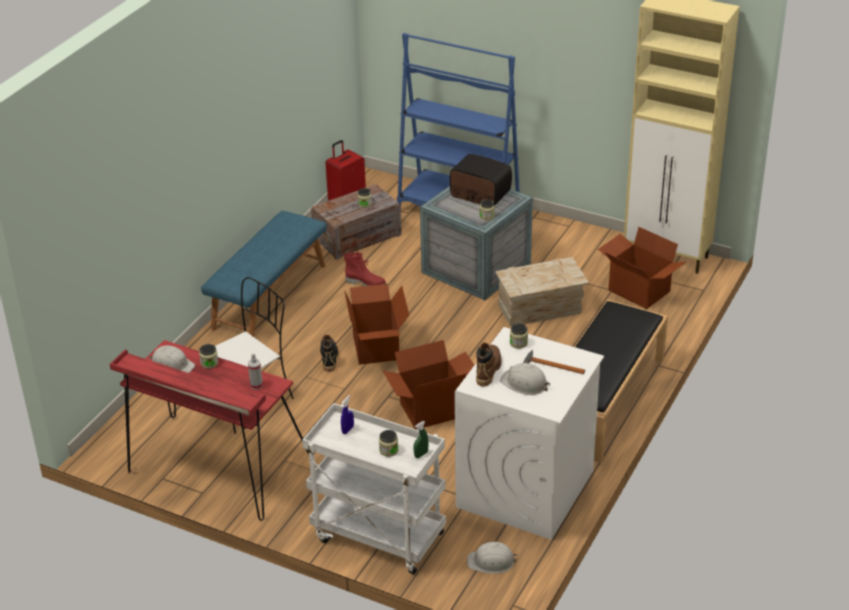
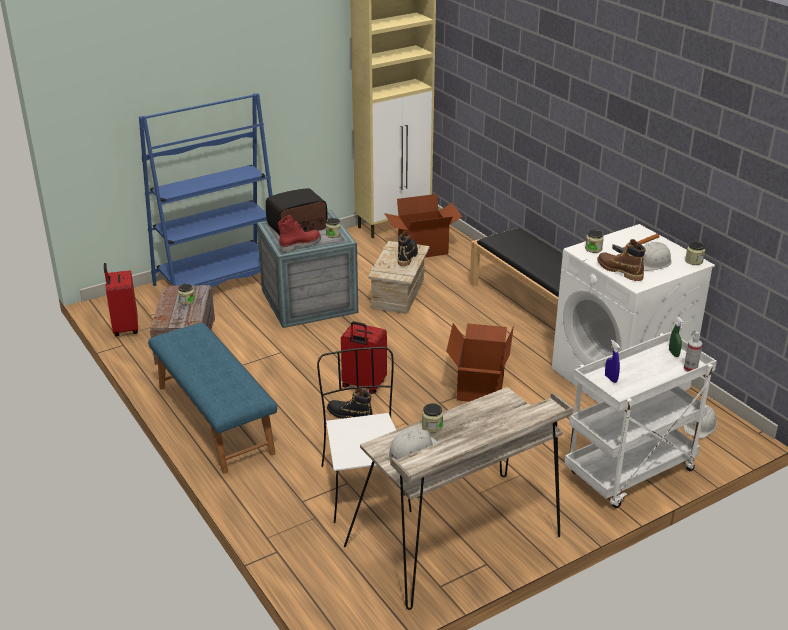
camera: 60 degrees left, 5 degrees down
red desk [110,340,316,521] -> beige desk [344,387,573,610]
spray bottle [248,353,263,390] -> spray bottle moved to [684,332,702,372]
red boot [344,252,386,286] -> red boot moved to [278,215,321,253]
cardboard box [344,284,409,365] -> red suitcase [341,321,387,394]
jar [379,430,398,457] -> jar moved to [685,241,705,265]
none -> black boot [398,231,418,266]

